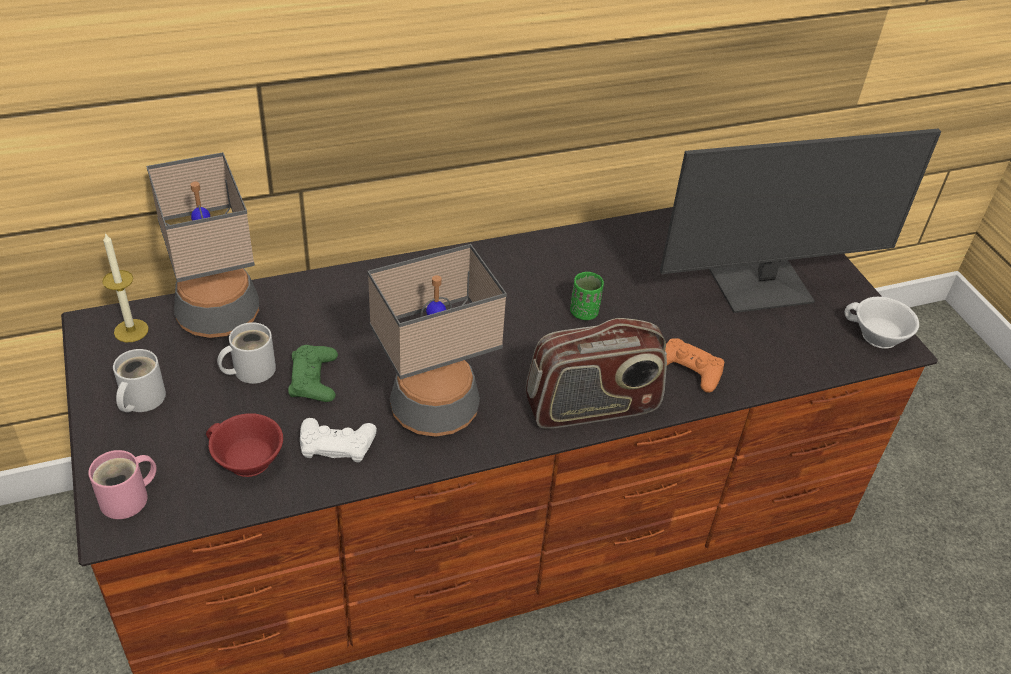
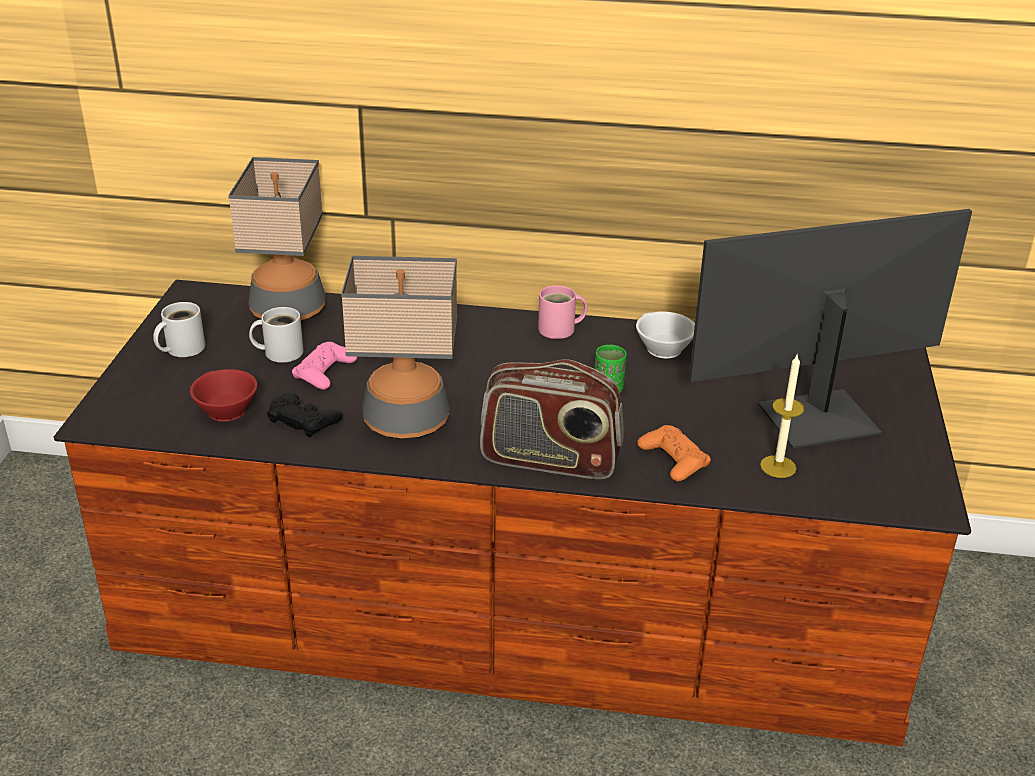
camera: 30 degrees right, 10 degrees down
pink mug [88,450,157,519] -> pink mug moved to [538,285,587,339]
candle [102,232,149,342] -> candle moved to [760,353,804,478]
green game controller [288,345,338,402] -> pink game controller [292,342,357,390]
white game controller [300,418,377,462] -> black game controller [267,393,343,437]
monitor [660,128,941,313] -> monitor turned 150 degrees clockwise [689,209,972,449]
white cup [845,297,919,349] -> white cup moved to [636,312,695,358]

